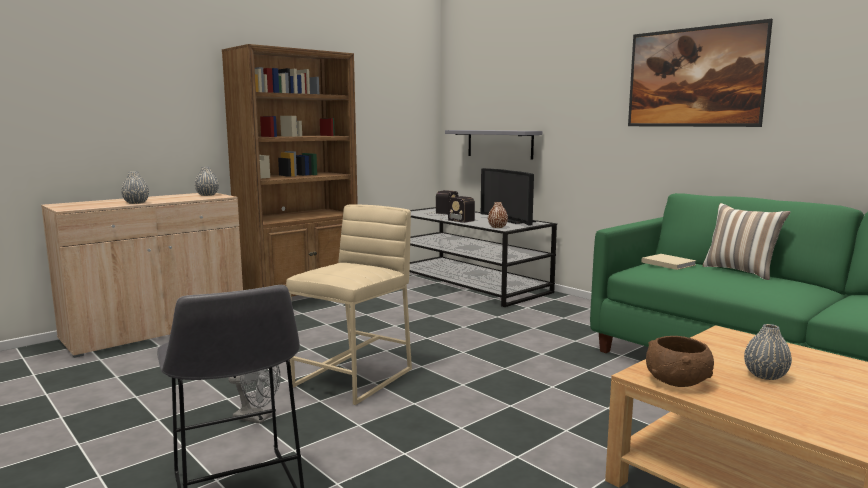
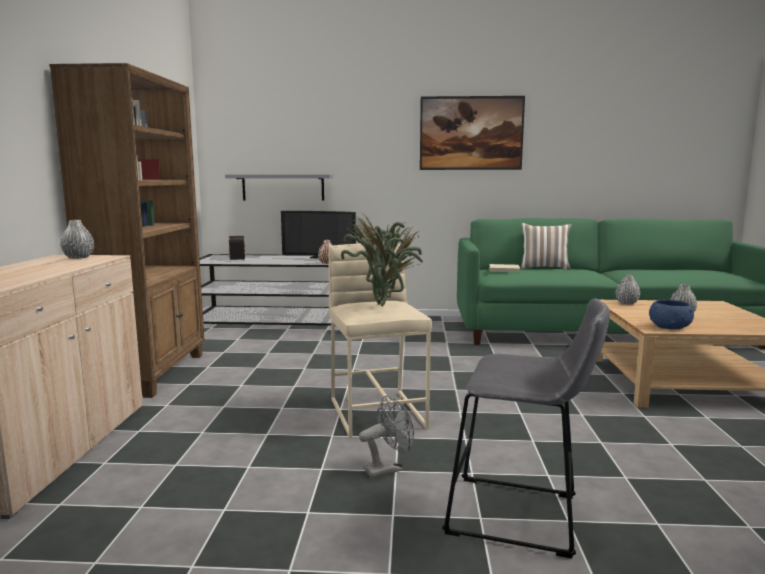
camera: 45 degrees left, 0 degrees up
grey vase [121,171,149,204] -> grey vase moved to [616,275,640,305]
radio [440,196,475,223] -> none
brown bowl [646,336,714,387] -> blue bowl [649,300,694,329]
none -> potted plant [341,212,423,306]

